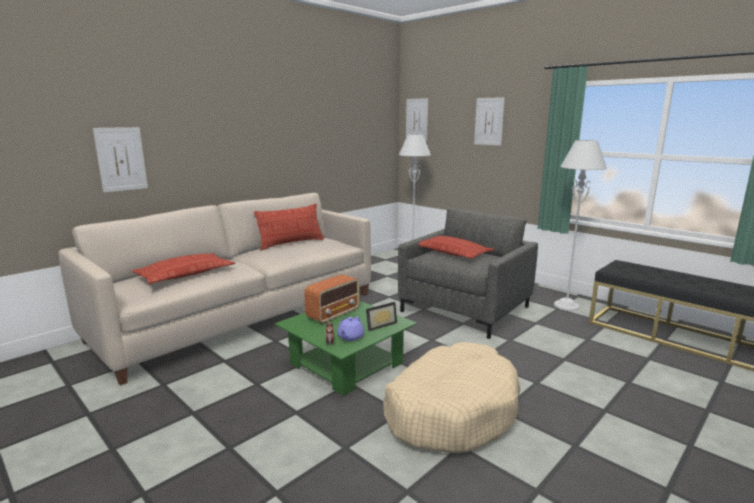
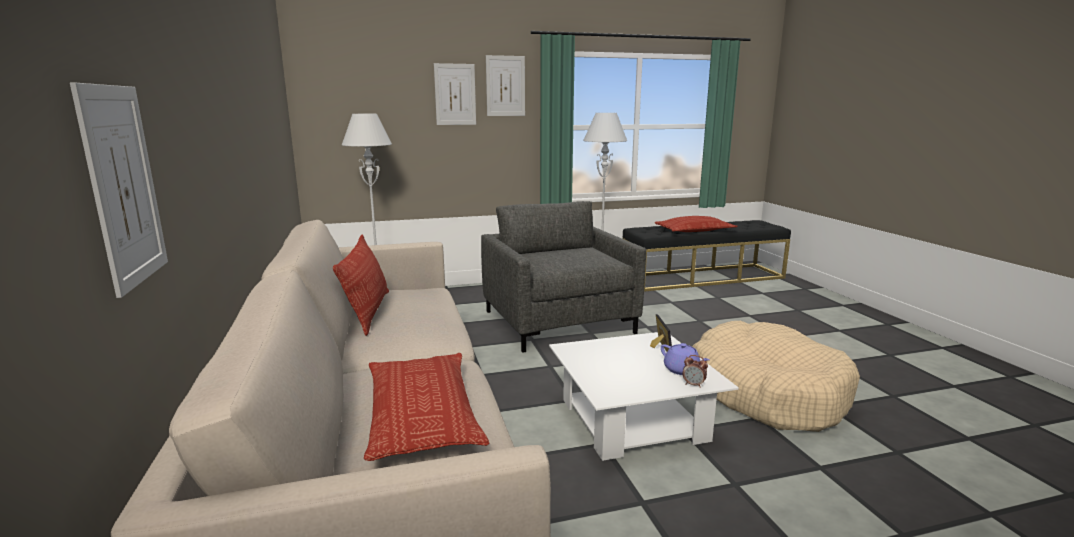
camera: 60 degrees left, 0 degrees up
green coffee table [274,301,417,396] -> white coffee table [549,332,739,461]
radio [304,274,359,324] -> none
picture [406,98,428,141] -> picture moved to [486,55,525,116]
pillow [418,236,494,259] -> pillow moved to [655,216,737,232]

